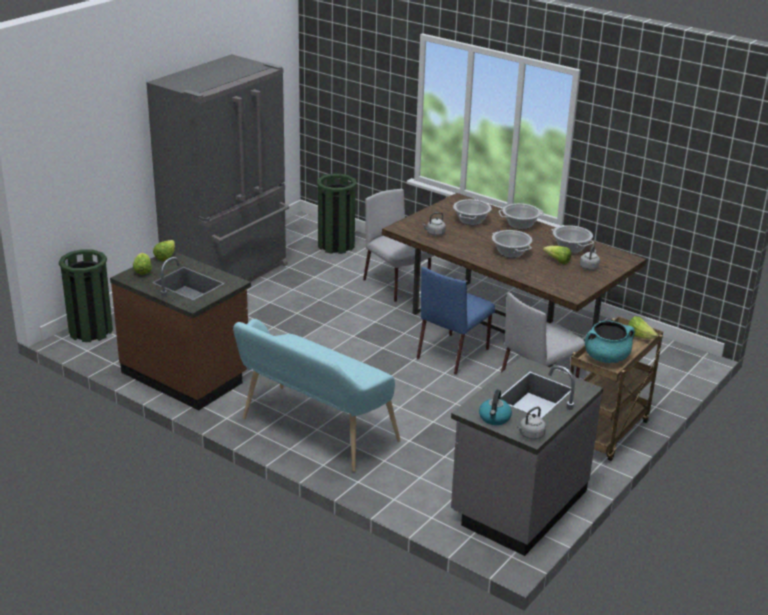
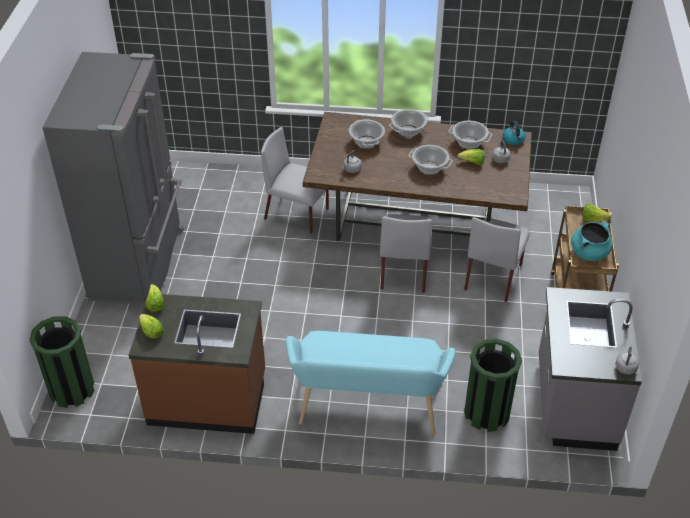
camera: 30 degrees left, 15 degrees up
green trash can [317,174,357,254] -> green trash can moved to [464,338,522,432]
blue chair [417,267,495,375] -> grey chair [380,214,432,293]
kettle [479,390,512,425] -> kettle moved to [503,121,525,145]

